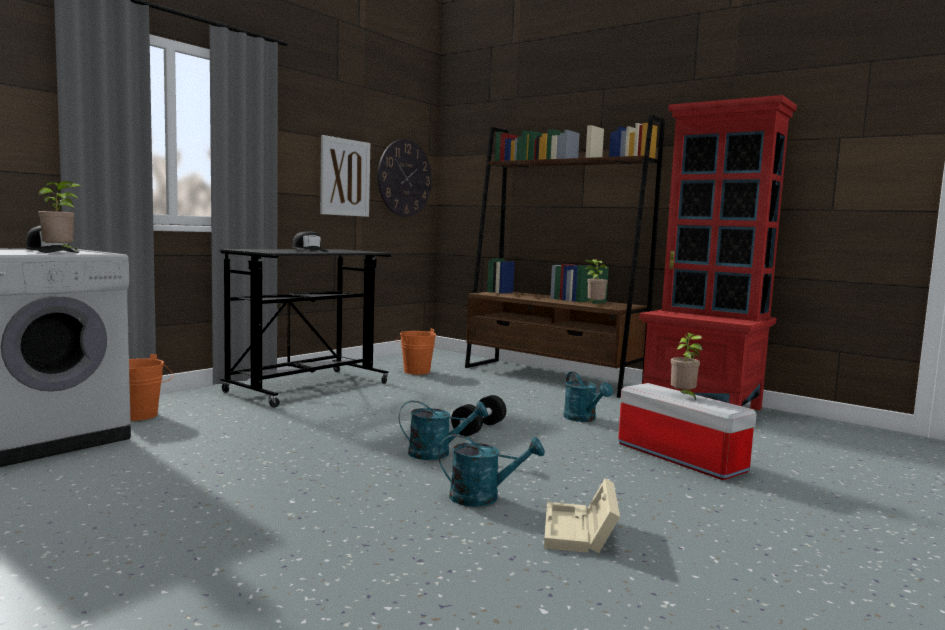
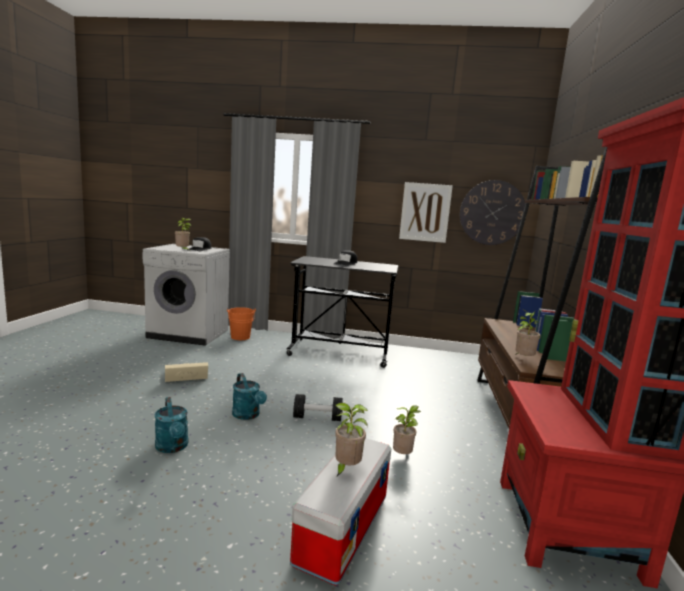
camera: 60 degrees right, 5 degrees up
orange bucket [395,329,436,375] -> none
beige storage box [544,478,620,553] -> beige storage box moved to [165,362,208,382]
turquoise watering can [563,371,613,422] -> potted plant [393,405,421,454]

